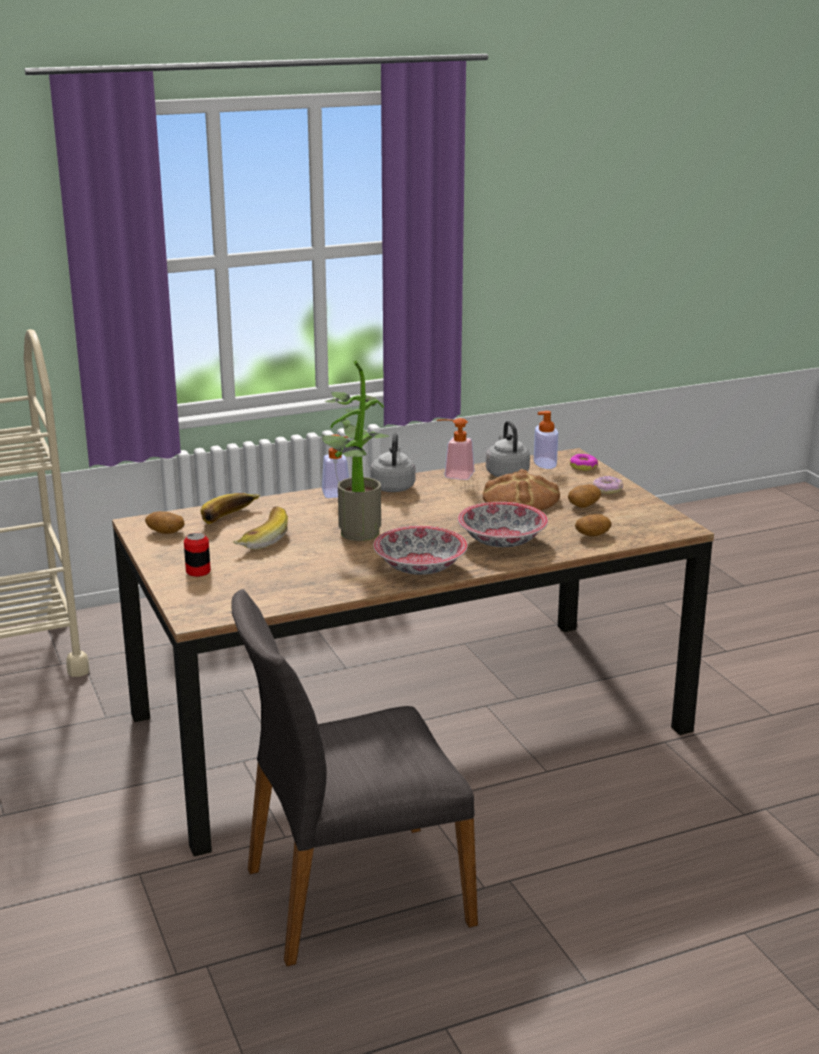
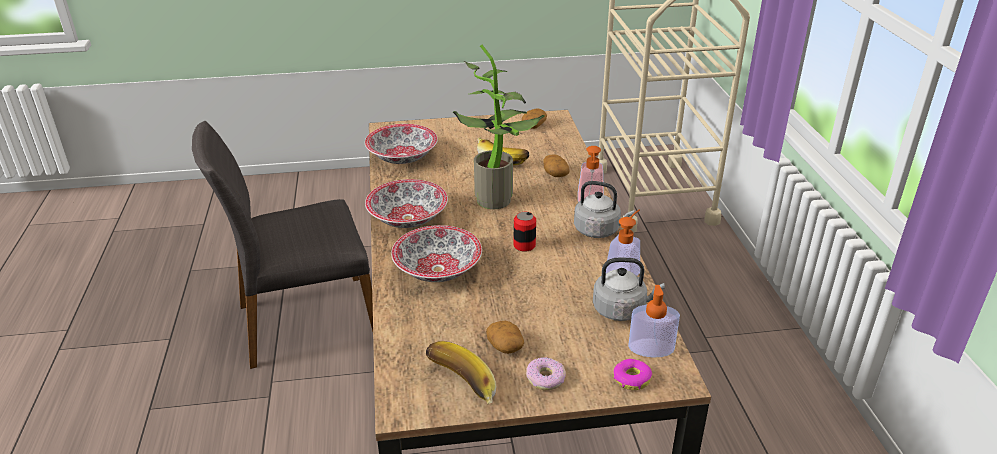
camera: 105 degrees right, 10 degrees up
can [184,533,211,577] -> can moved to [514,212,536,252]
banana [200,493,261,524] -> banana moved to [426,341,496,404]
grey chair [231,589,478,967] -> grey chair turned 105 degrees counterclockwise [192,121,373,369]
bread [483,469,560,511] -> none
potato [575,514,612,536] -> potato moved to [543,155,570,177]
none -> bowl [365,124,438,164]

